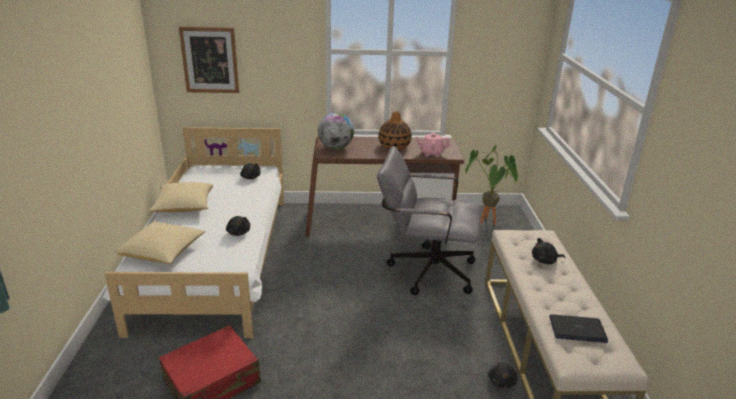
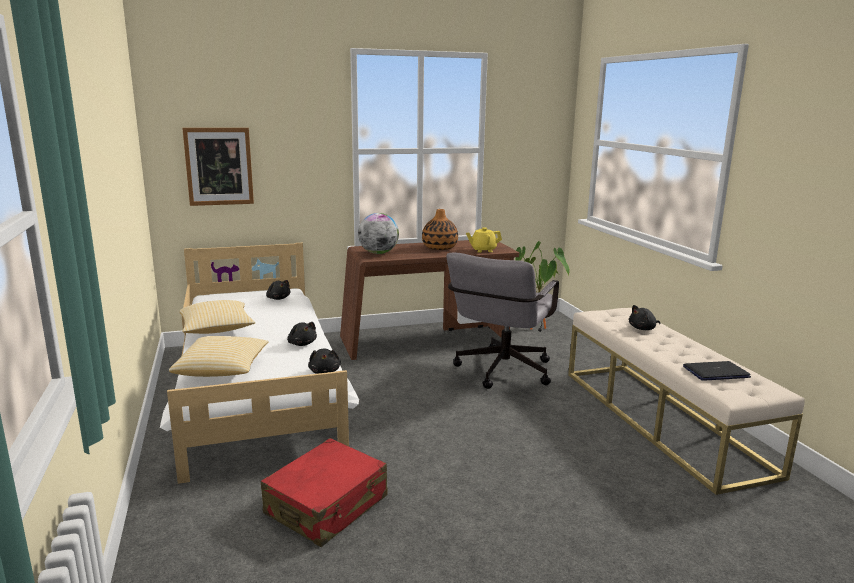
camera: 15 degrees left, 10 degrees down
grey office chair [377,146,481,295] -> grey office chair turned 60 degrees counterclockwise [447,253,559,389]
pink teapot [416,132,450,157] -> yellow teapot [466,227,502,253]
black plush toy [488,362,518,388] -> black plush toy moved to [308,348,341,374]

